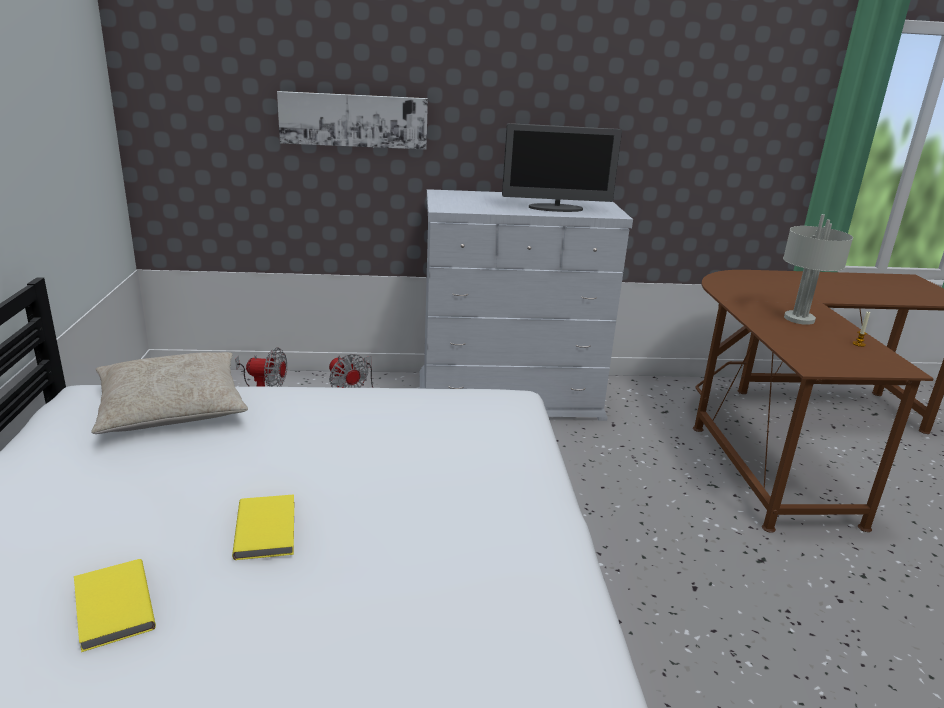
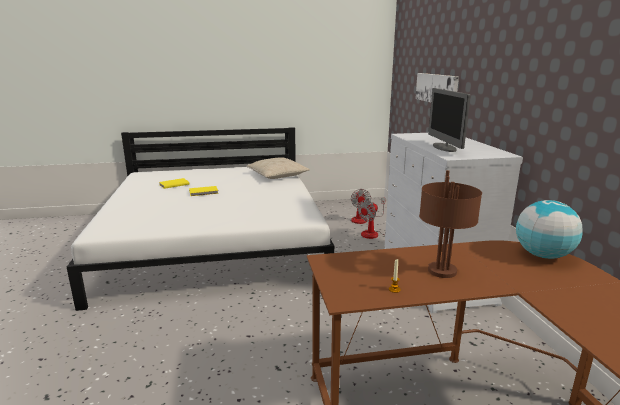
camera: 85 degrees right, 5 degrees down
grey table lamp [783,214,853,325] -> brown table lamp [419,170,482,278]
none -> globe [516,200,583,259]

